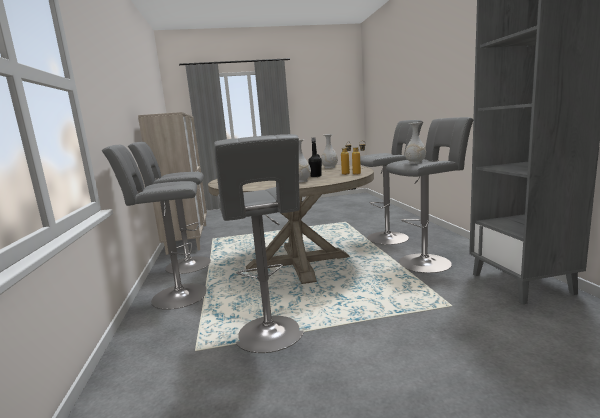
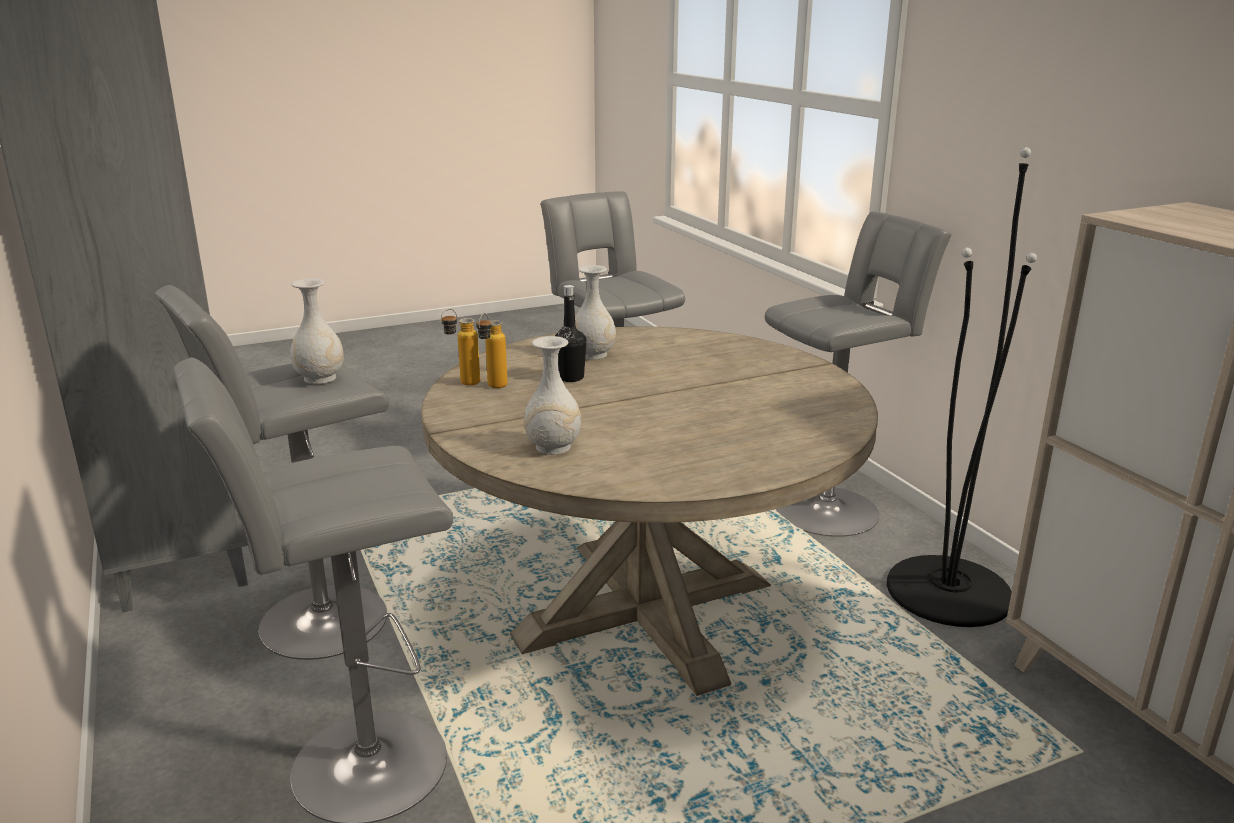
camera: 165 degrees right, 10 degrees up
grey stool [128,142,211,274] -> black floor lamp [887,147,1037,627]

